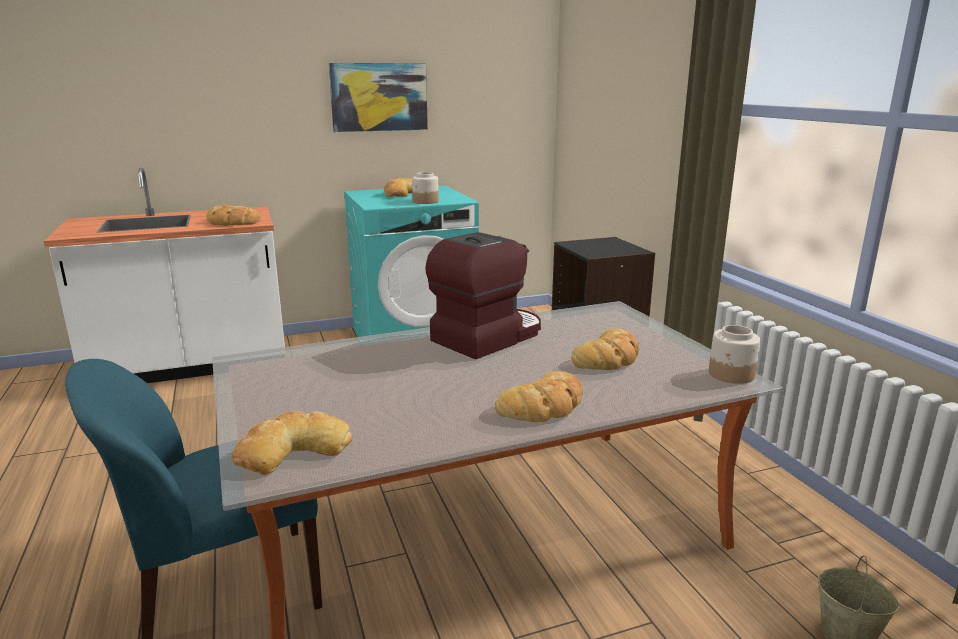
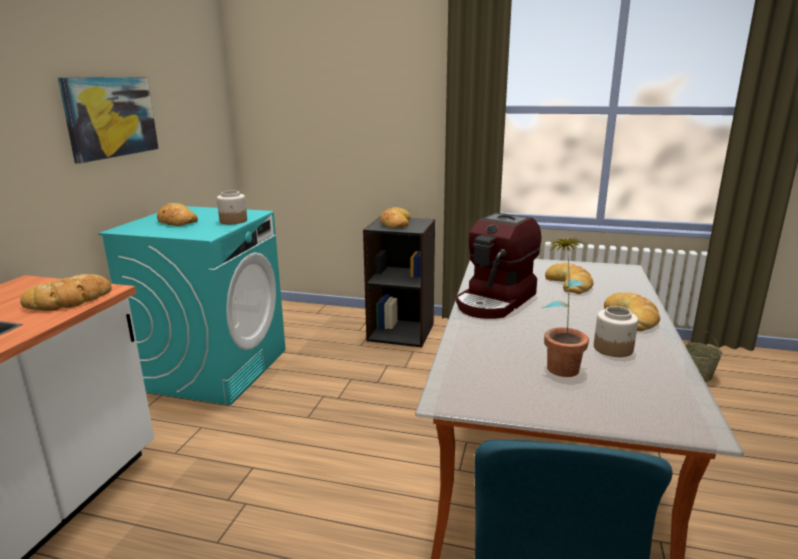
camera: 55 degrees left, 0 degrees up
bread [232,411,353,475] -> bread moved to [380,207,410,228]
coffee machine [425,232,541,359] -> coffee machine turned 135 degrees counterclockwise [456,213,541,319]
jar [709,325,761,384] -> jar moved to [594,306,638,357]
none -> potted plant [541,237,591,377]

